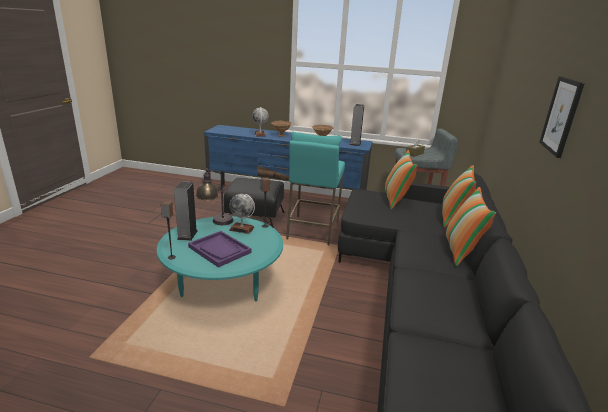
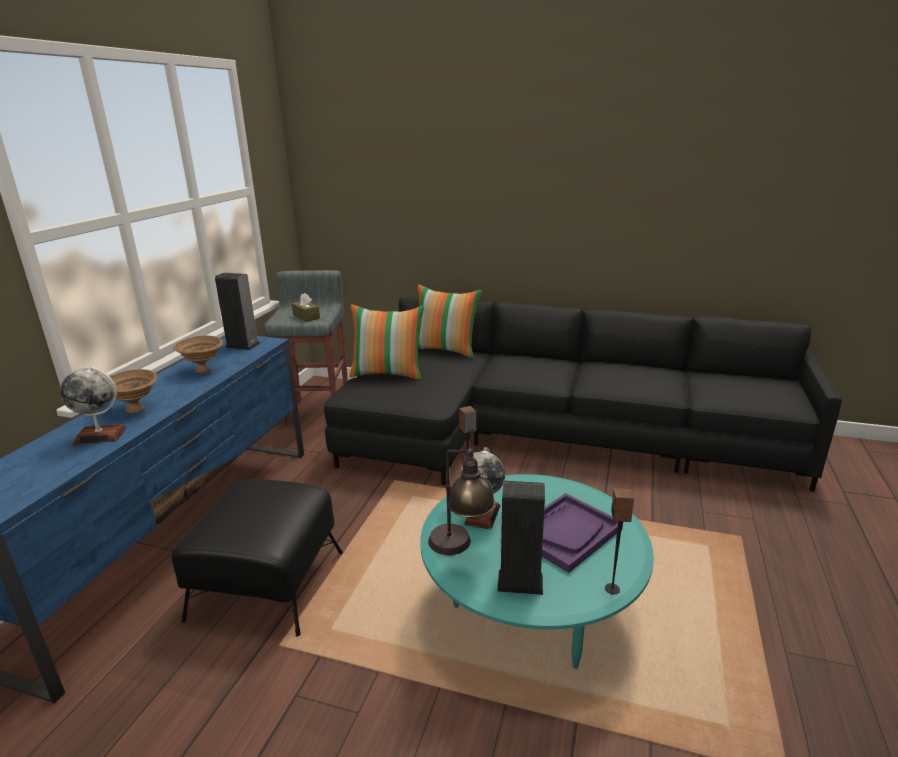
camera: 85 degrees left, 0 degrees up
turquoise stool [286,132,345,245] -> none
pillow [446,187,496,267] -> none
picture [539,76,585,158] -> none

